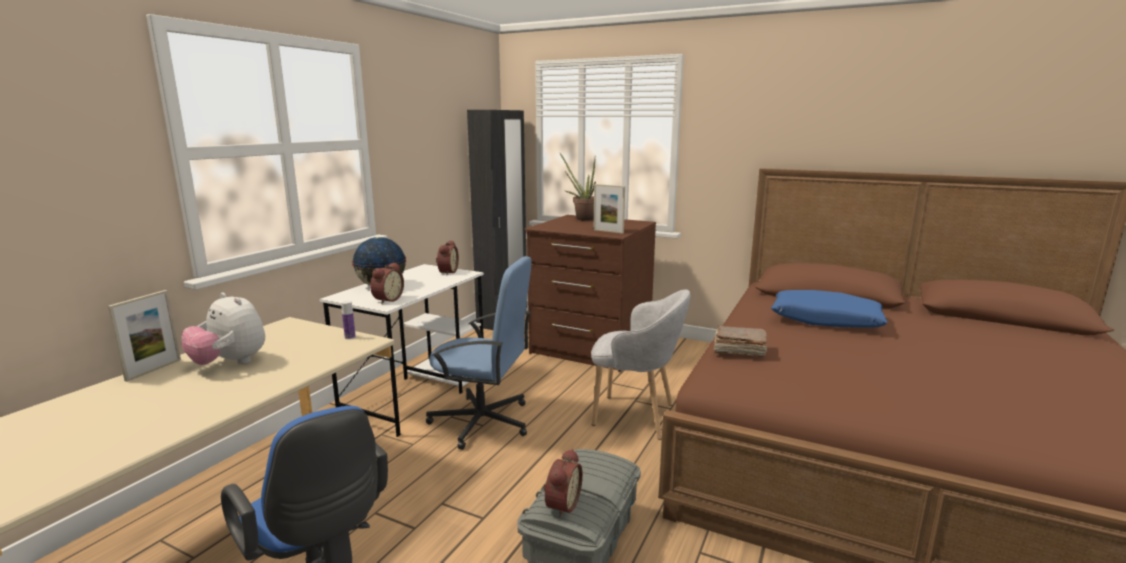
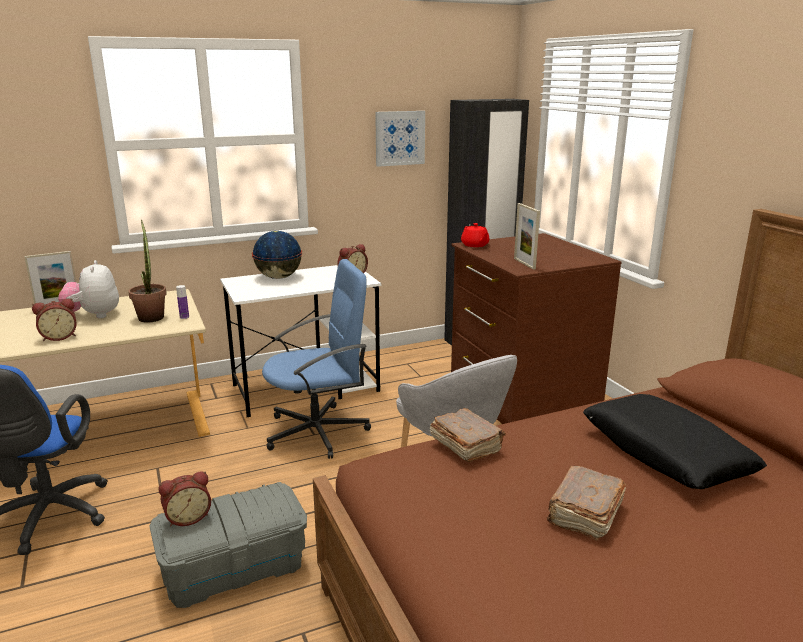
camera: 40 degrees right, 5 degrees up
alarm clock [370,262,404,304] -> alarm clock moved to [32,299,76,341]
blue office chair [426,256,531,450] -> blue office chair turned 75 degrees counterclockwise [262,259,371,459]
potted plant [560,153,596,221] -> potted plant moved to [128,220,167,323]
blue pillow [771,290,888,328] -> black pillow [583,394,767,489]
none -> picture [375,111,425,167]
none -> red teapot [461,223,489,247]
none -> brown book [547,466,626,540]

